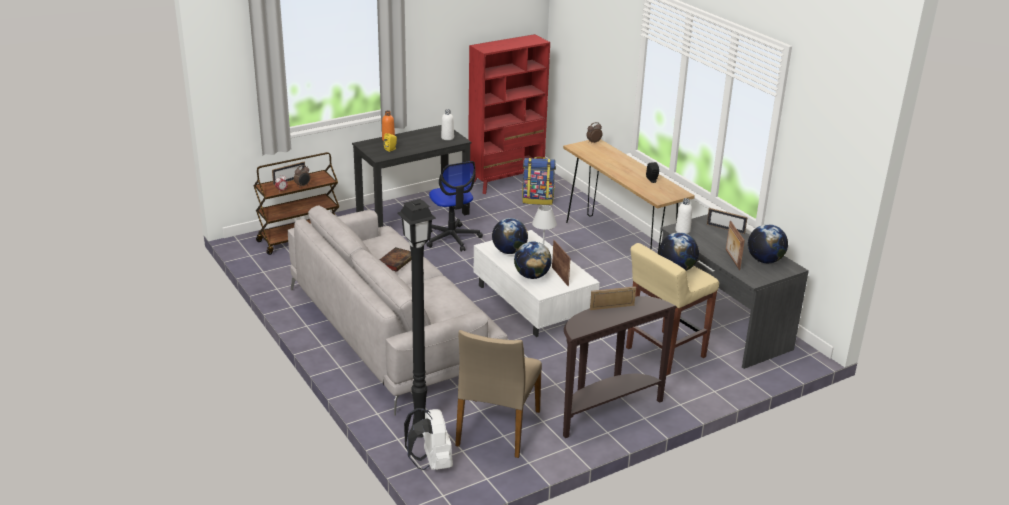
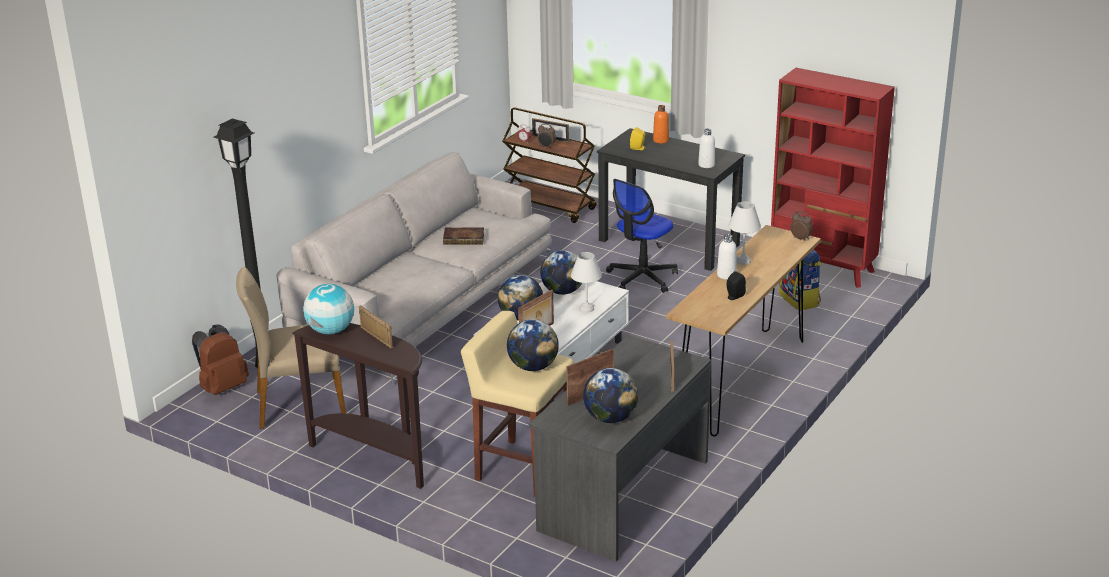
camera: 65 degrees right, 0 degrees up
white backpack [404,408,453,470] -> brown backpack [192,325,249,395]
white bottle [675,198,692,234] -> white bottle moved to [717,234,737,280]
none -> globe [303,284,354,334]
none -> white table lamp [728,201,761,265]

